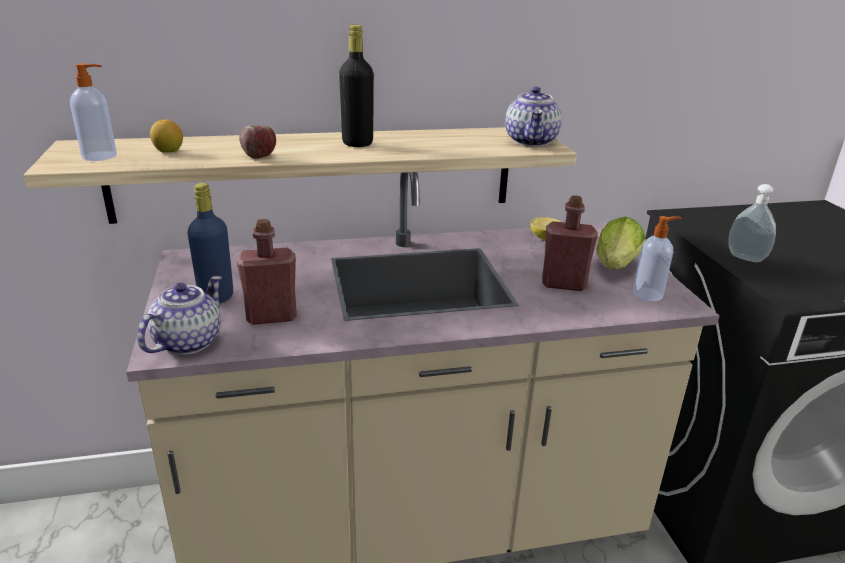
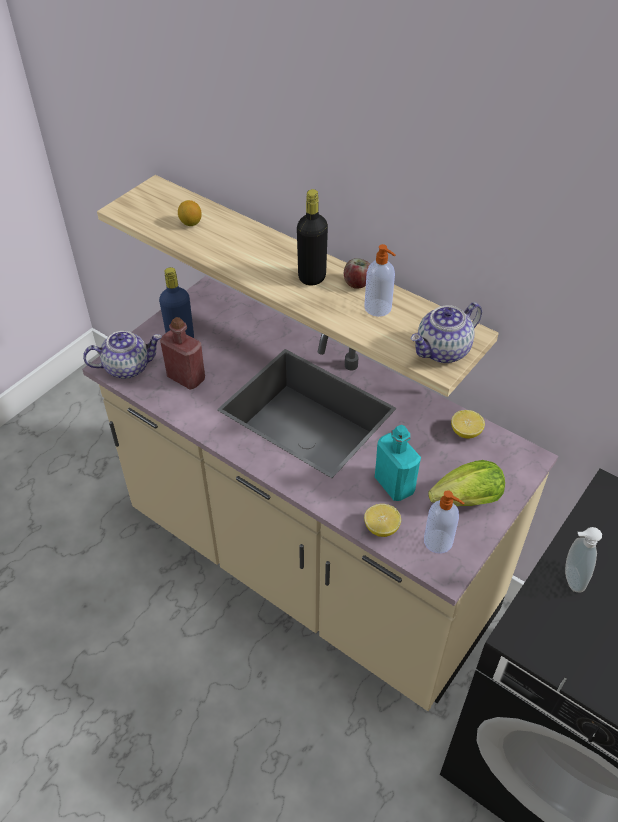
camera: 50 degrees right, 20 degrees up
soap dispenser [70,63,117,161] -> soap dispenser moved to [364,244,396,317]
apple [239,125,276,159] -> apple moved to [344,258,370,289]
red bottle [542,195,598,291] -> turquoise bottle [375,425,421,501]
none -> lemon [364,504,401,537]

